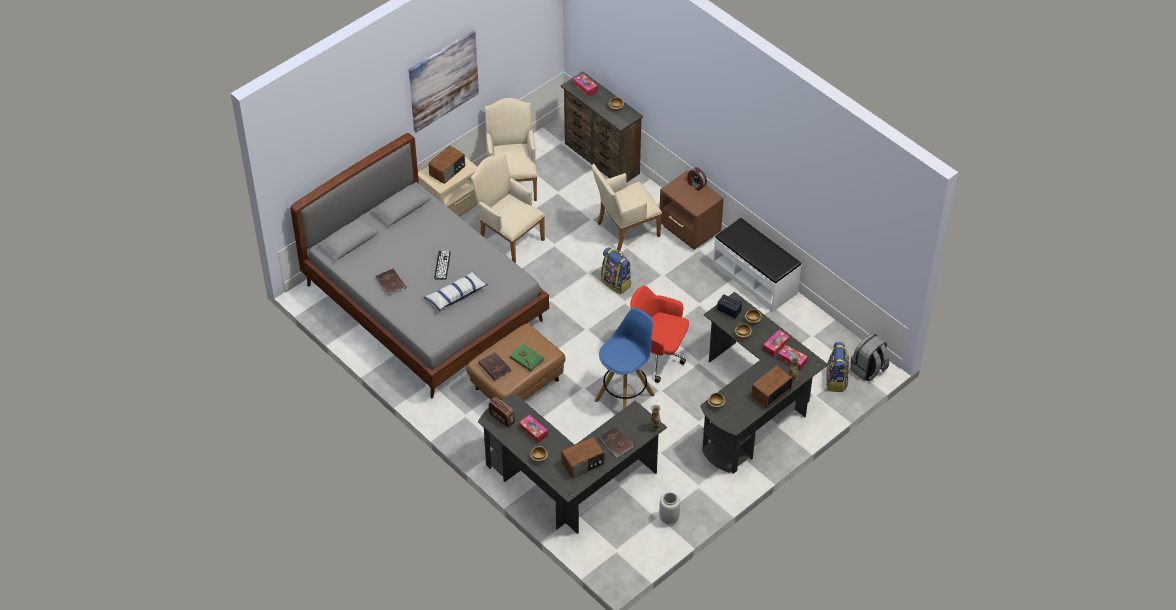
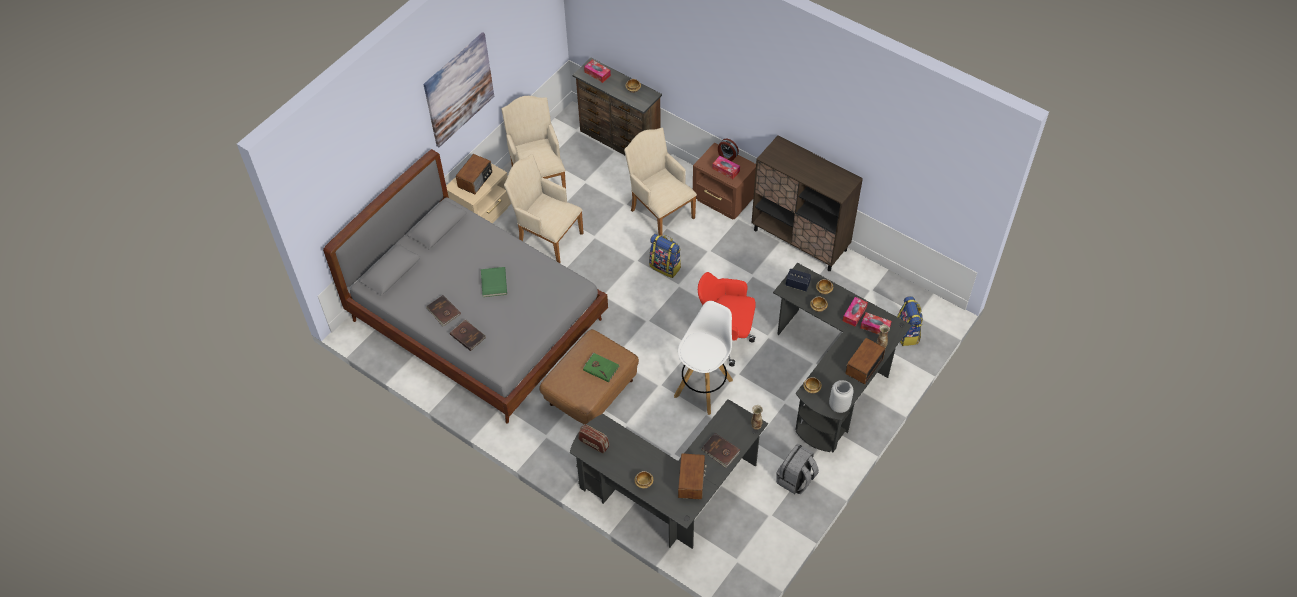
camera: 10 degrees left, 5 degrees up
pillow [424,271,488,311] -> none
keyboard [434,251,451,280] -> green book [481,267,507,297]
brown book [478,351,511,381] -> brown book moved to [450,320,486,351]
tissue box [519,415,548,443] -> tissue box moved to [712,156,740,179]
radio [561,437,604,478] -> radio turned 45 degrees counterclockwise [678,453,707,500]
beige armchair [592,164,662,252] -> beige armchair turned 90 degrees clockwise [624,128,697,236]
blue stool [595,308,655,409] -> white stool [674,301,733,415]
grey vase [659,492,680,524] -> grey vase moved to [829,380,853,413]
white bench [713,218,801,312] -> brown cabinet [752,135,863,271]
grey backpack [850,333,889,381] -> grey backpack moved to [776,444,819,494]

